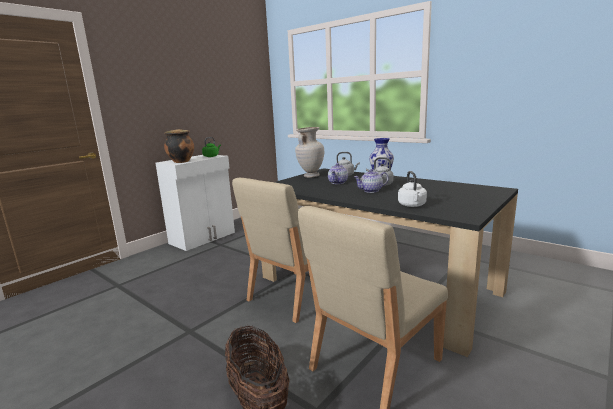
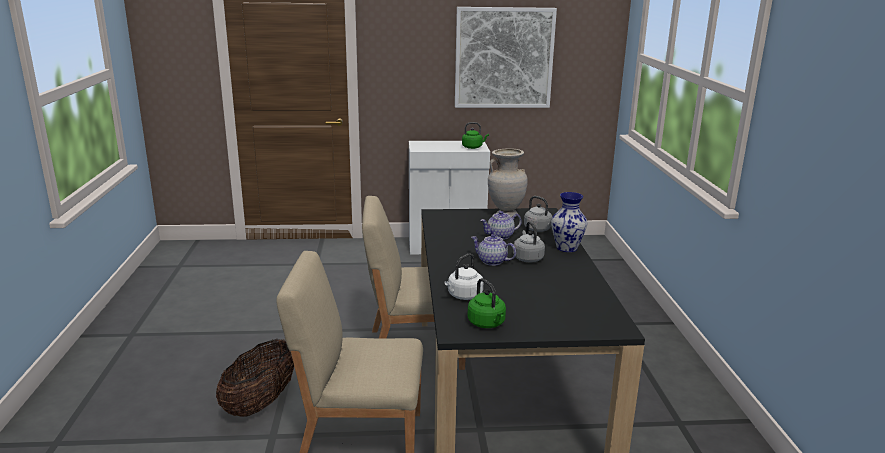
camera: 45 degrees right, 5 degrees up
cooking pot [164,129,194,163] -> none
none -> picture [455,7,557,108]
none -> green kettle [467,278,506,328]

